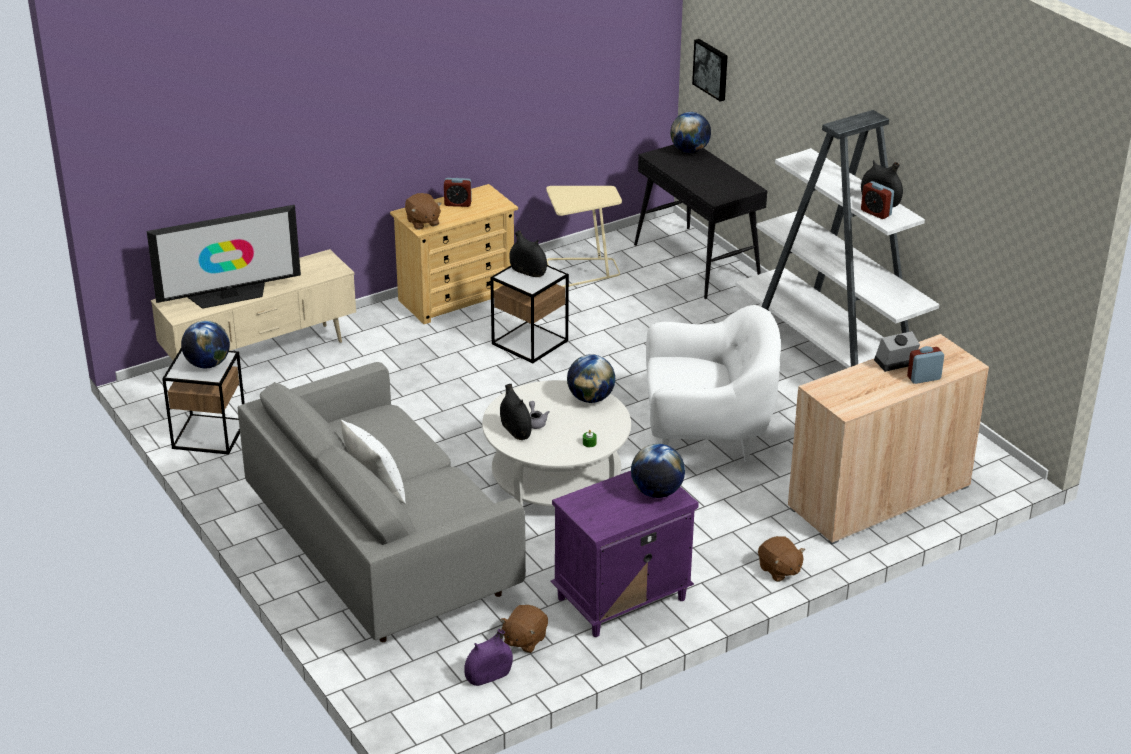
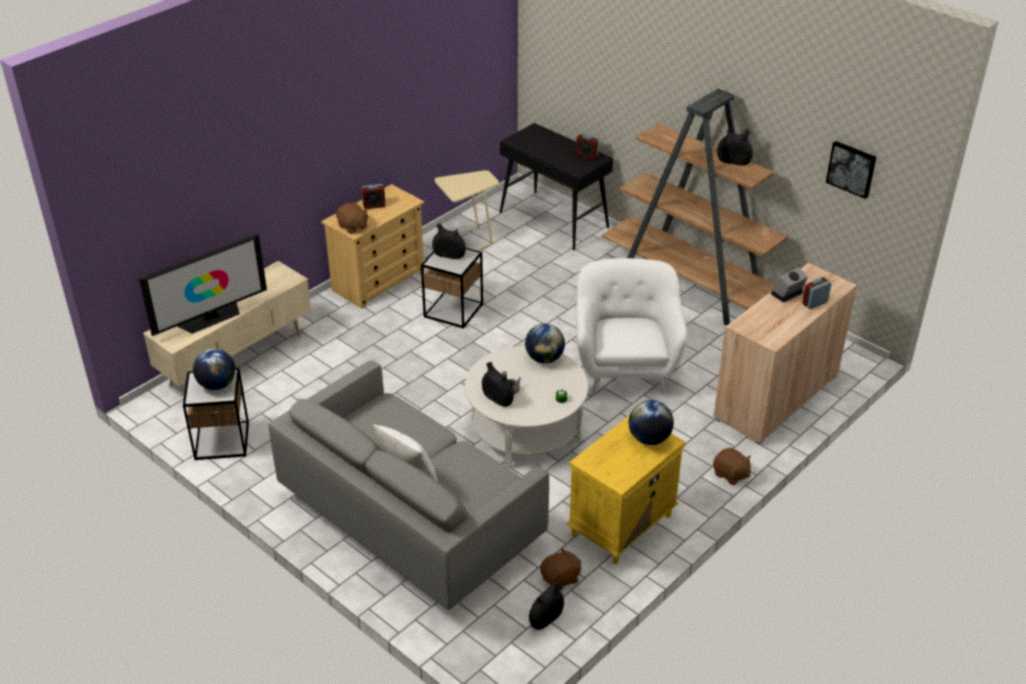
camera: 15 degrees left, 5 degrees up
purple vase [464,629,513,686] -> black vase [529,580,564,630]
brown plush toy [500,605,548,653] -> brown plush toy turned 135 degrees counterclockwise [540,547,581,591]
purple nightstand [550,471,699,637] -> yellow nightstand [566,415,686,564]
white armchair [646,305,781,462] -> white armchair turned 75 degrees counterclockwise [576,258,687,394]
globe [670,112,711,153] -> none
picture [692,39,727,102] -> picture moved to [826,141,876,199]
white bookcase [735,110,940,368] -> brown bookcase [601,89,788,326]
alarm clock [861,181,894,219] -> alarm clock moved to [576,133,599,159]

